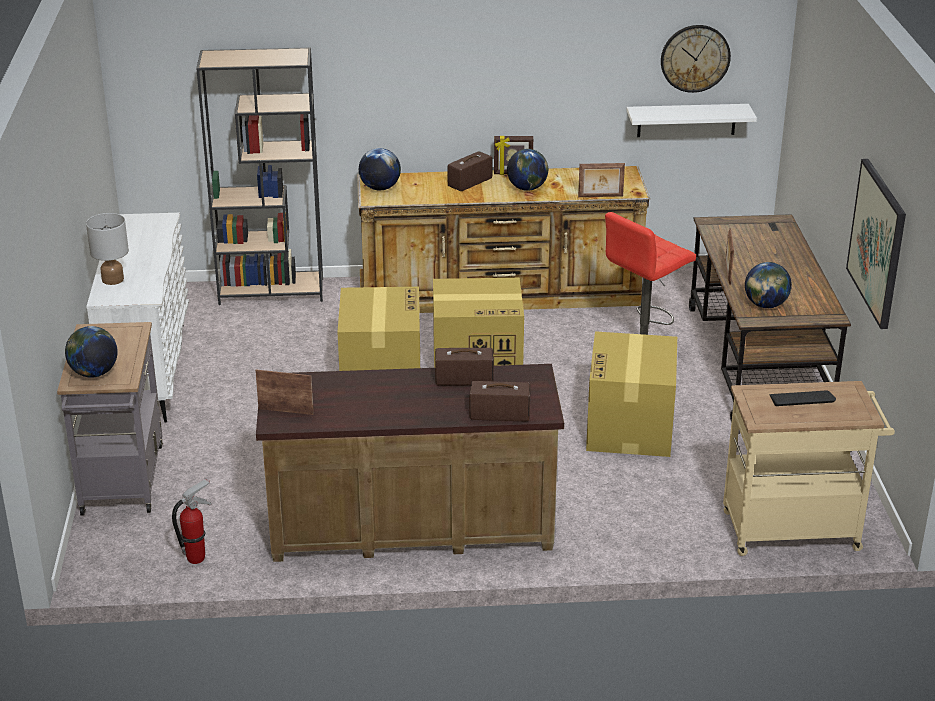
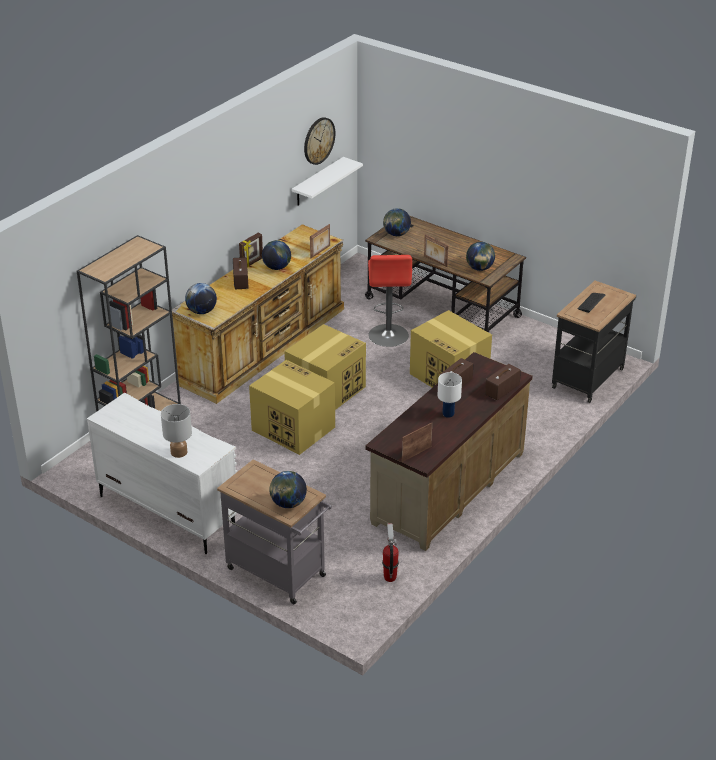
camera: 50 degrees left, 5 degrees up
beige cart [723,381,895,556] -> black cart [552,281,636,403]
picture [846,159,906,329] -> none
none -> globe [383,208,411,236]
none -> white table lamp [437,372,462,418]

